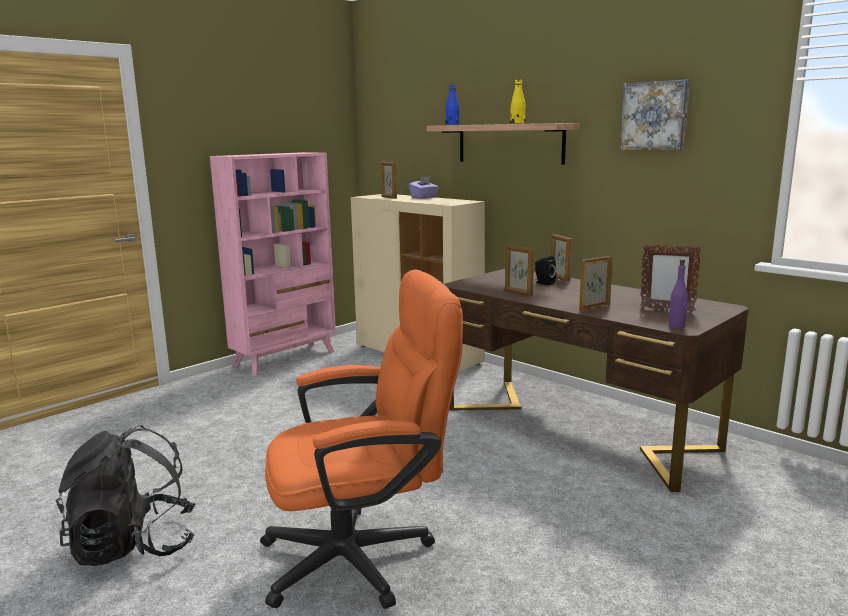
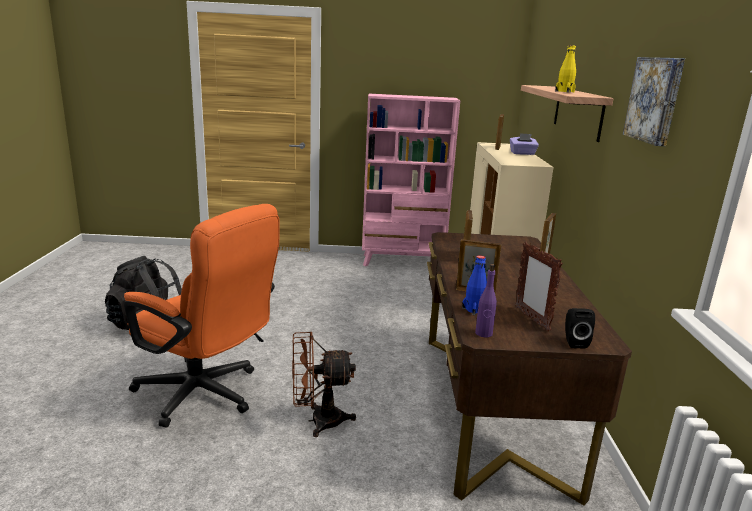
camera: 45 degrees right, 5 degrees up
blue bottle [445,85,460,125] -> blue bottle moved to [462,255,487,315]
black speaker [535,256,556,285] -> black speaker moved to [565,308,595,349]
none -> brown fan [292,332,356,437]

